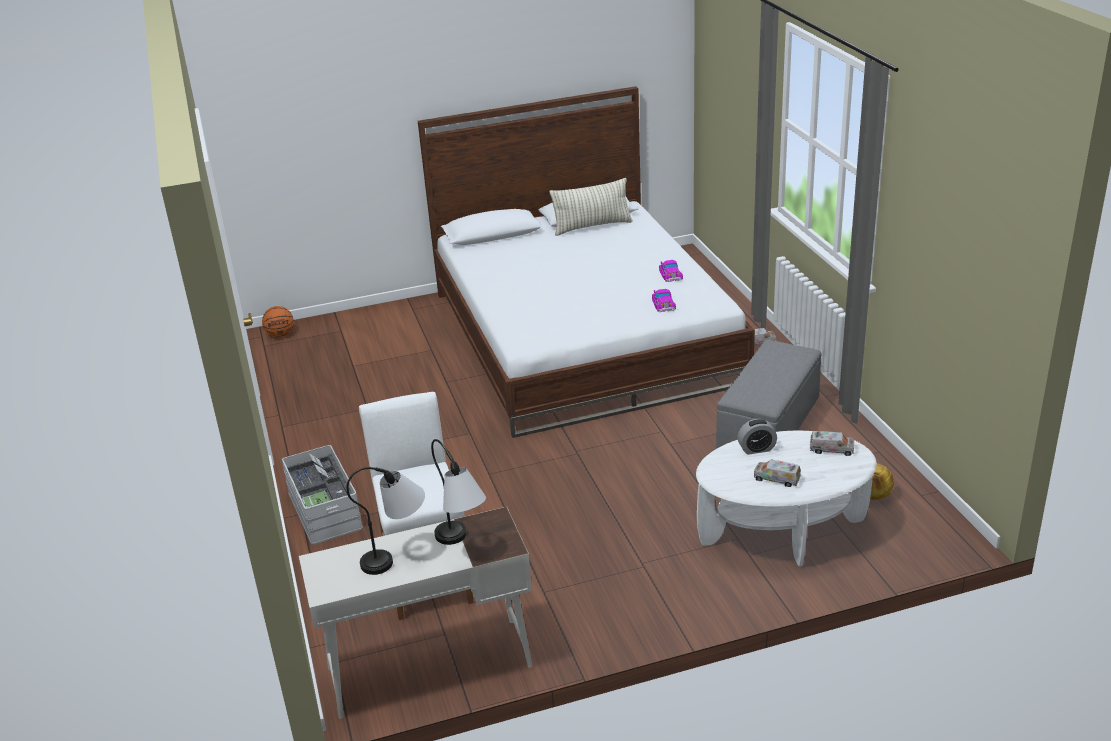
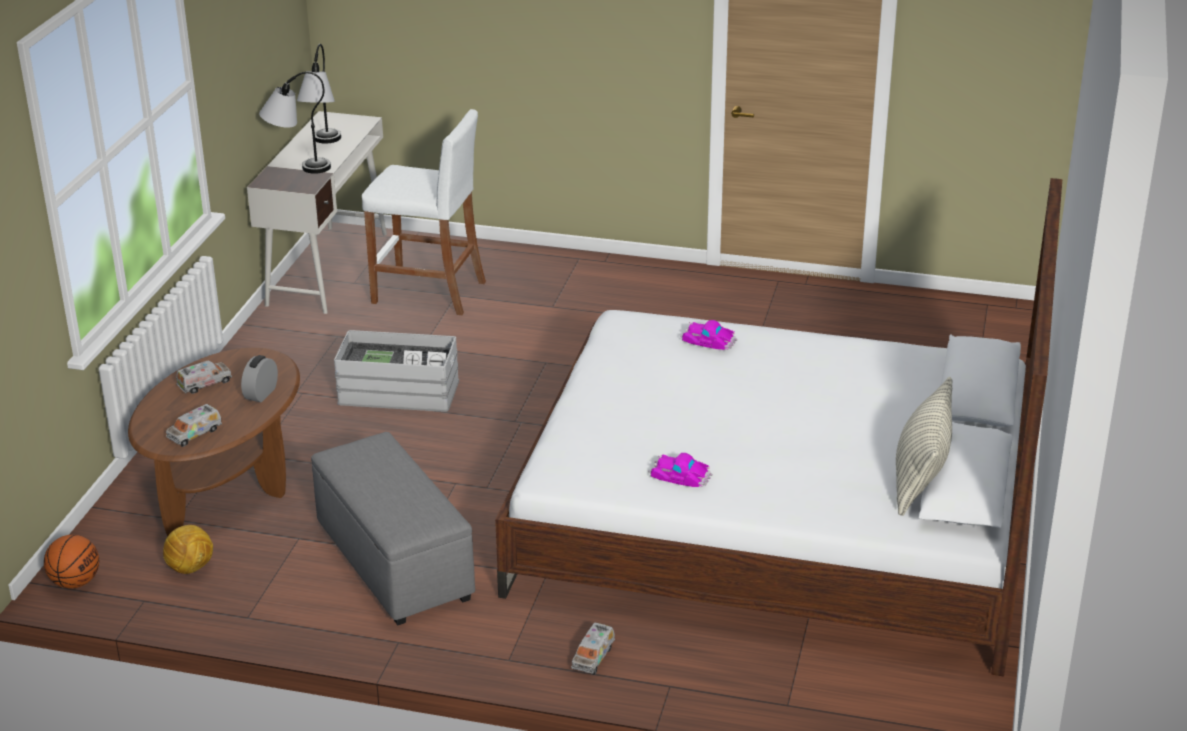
camera: 120 degrees right, 0 degrees up
basketball [262,306,294,337] -> basketball moved to [44,535,99,588]
grey storage box [282,445,363,545] -> grey storage box moved to [334,330,459,412]
toy car [652,288,676,312] -> toy car moved to [680,320,737,350]
white coffee table [696,431,877,566] -> brown coffee table [128,347,300,536]

